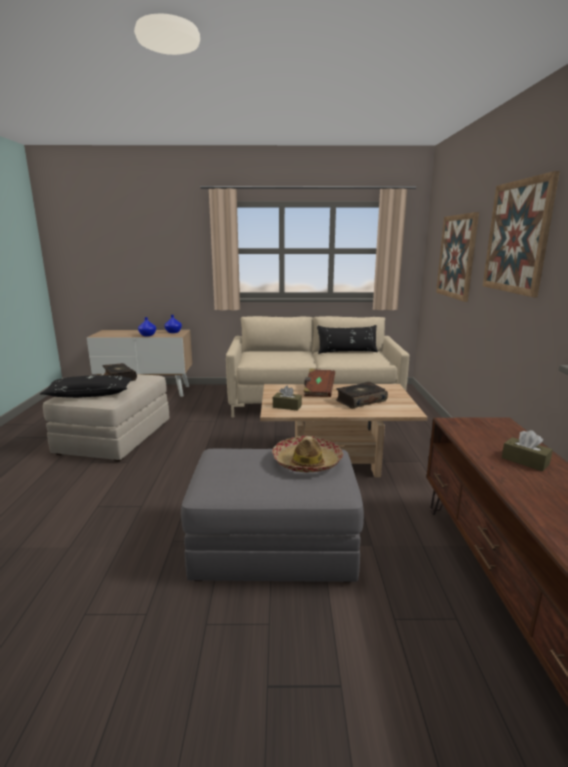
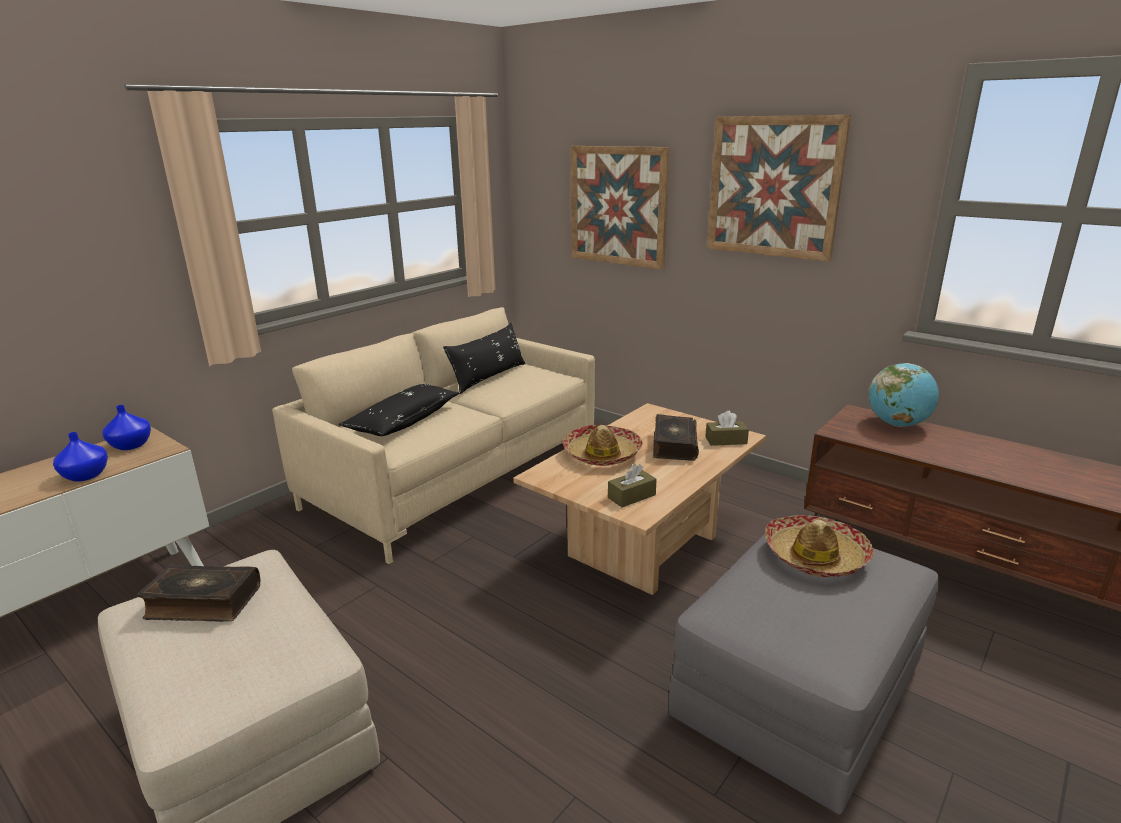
camera: 50 degrees left, 5 degrees up
black pillow [40,375,132,398] -> black pillow moved to [339,384,459,436]
brown book [304,368,335,397] -> hat [563,425,643,466]
brown tissue box [502,430,553,471] -> brown tissue box moved to [705,411,749,446]
none -> globe [869,363,939,427]

